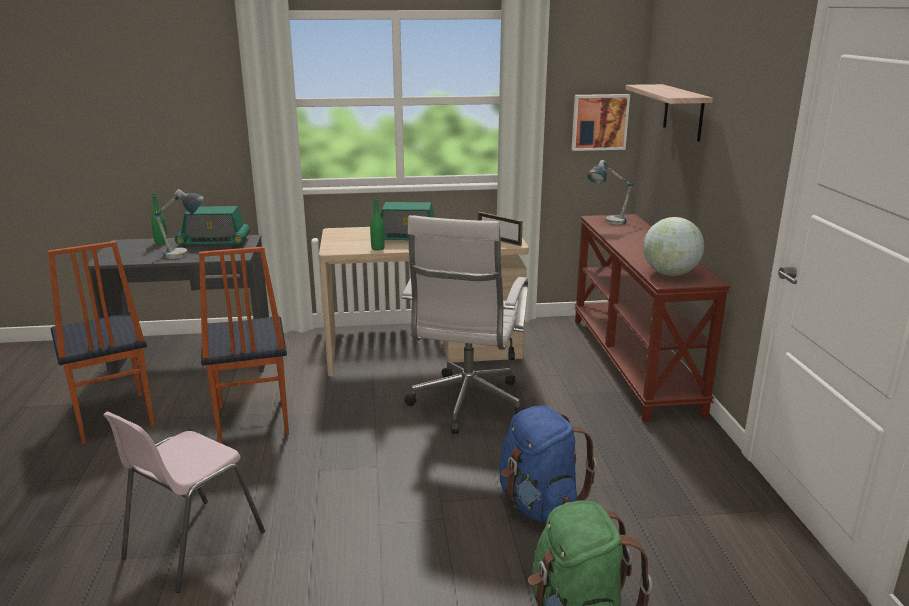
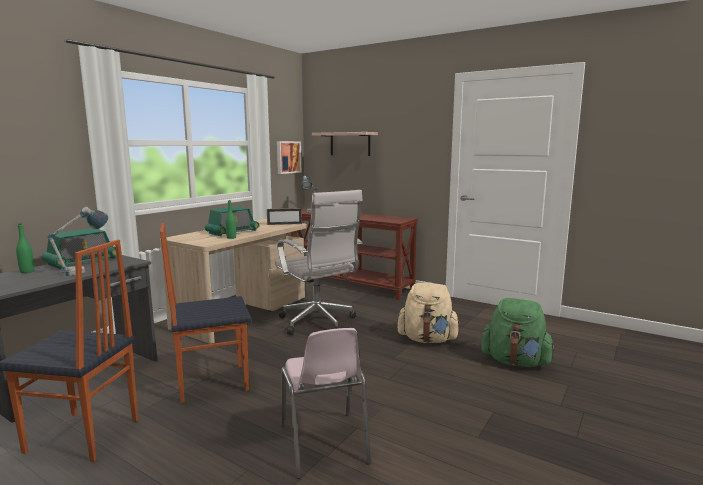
camera: 50 degrees left, 10 degrees down
chair [199,247,289,444] -> chair turned 135 degrees clockwise [160,223,252,403]
blue backpack [500,406,597,523] -> beige backpack [397,283,461,343]
globe [643,217,704,276] -> none

